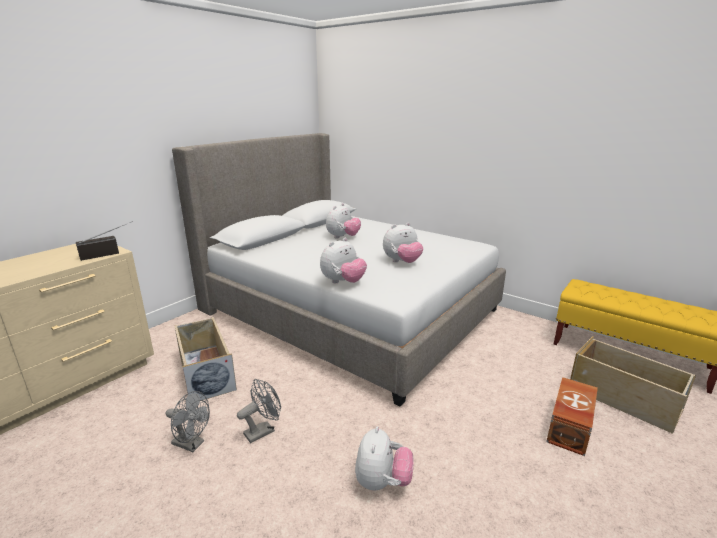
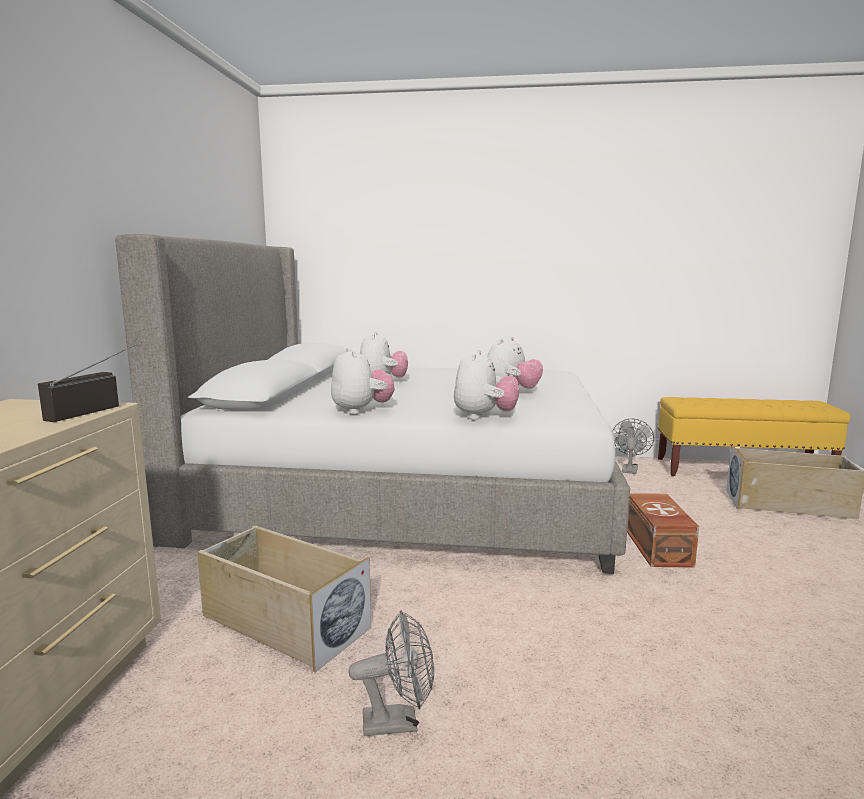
camera: 30 degrees left, 10 degrees down
grey fan [237,379,281,443] -> grey fan moved to [612,419,654,474]
plush toy [355,426,413,490] -> plush toy moved to [331,347,395,414]
brown storage box [546,377,598,456] -> brown storage box moved to [627,493,699,567]

